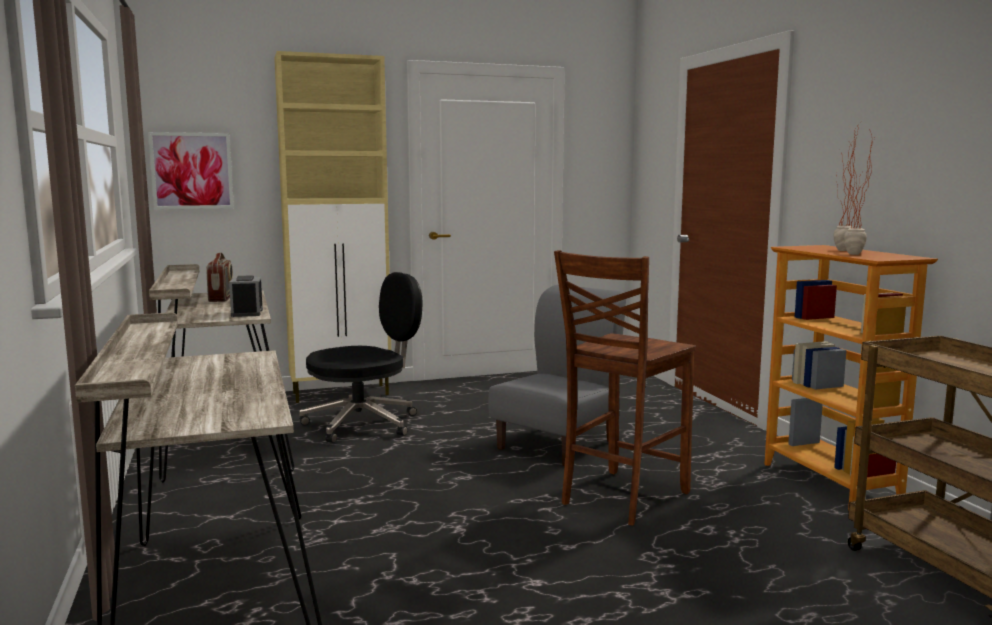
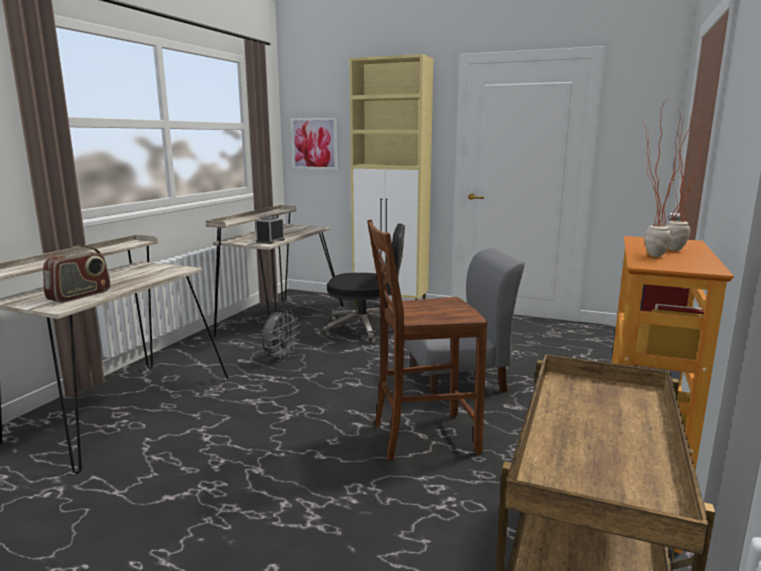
camera: 40 degrees right, 5 degrees up
radio [207,252,233,302] -> radio moved to [43,245,110,302]
none -> grey fan [262,310,300,361]

